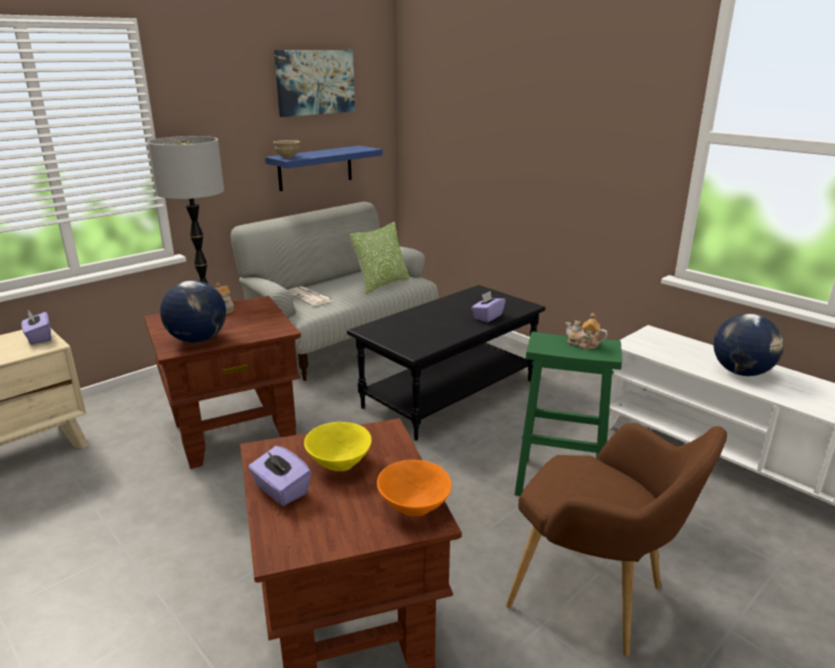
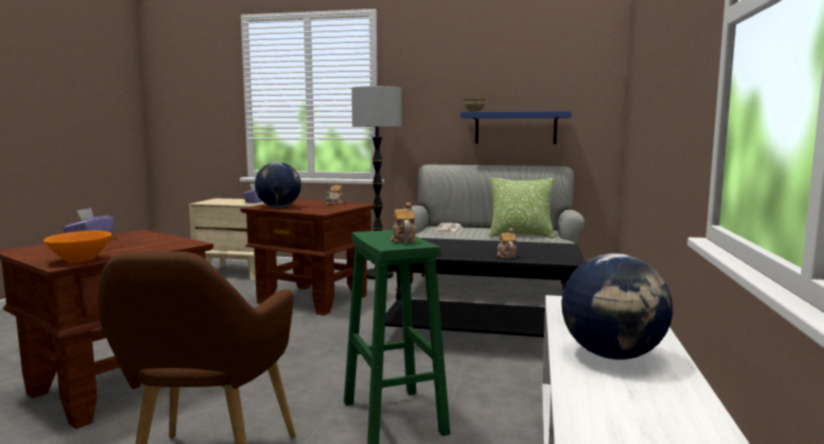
camera: 55 degrees right, 15 degrees down
picture [274,50,355,117] -> none
yellow bowl [304,422,371,471] -> none
purple tissue box [471,291,506,322] -> teapot [497,228,517,258]

